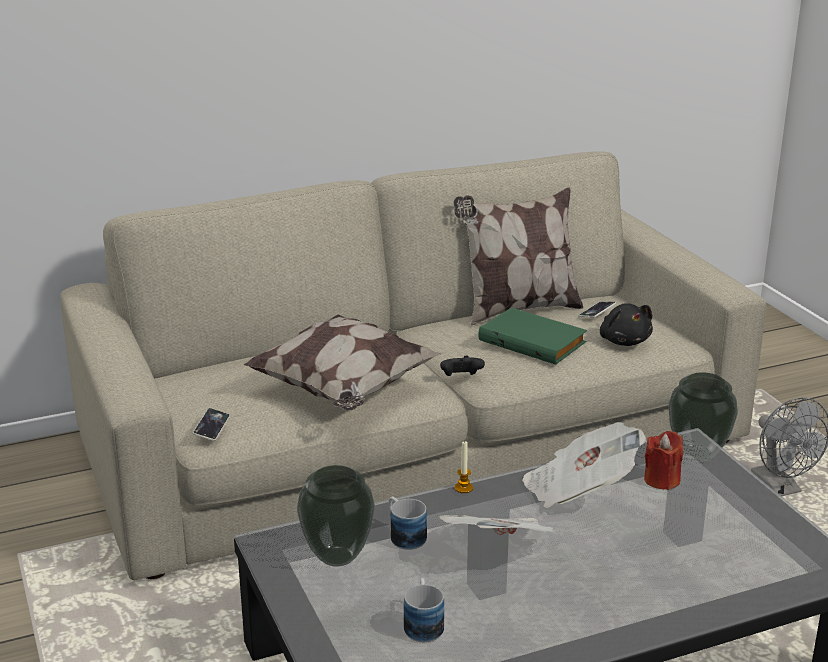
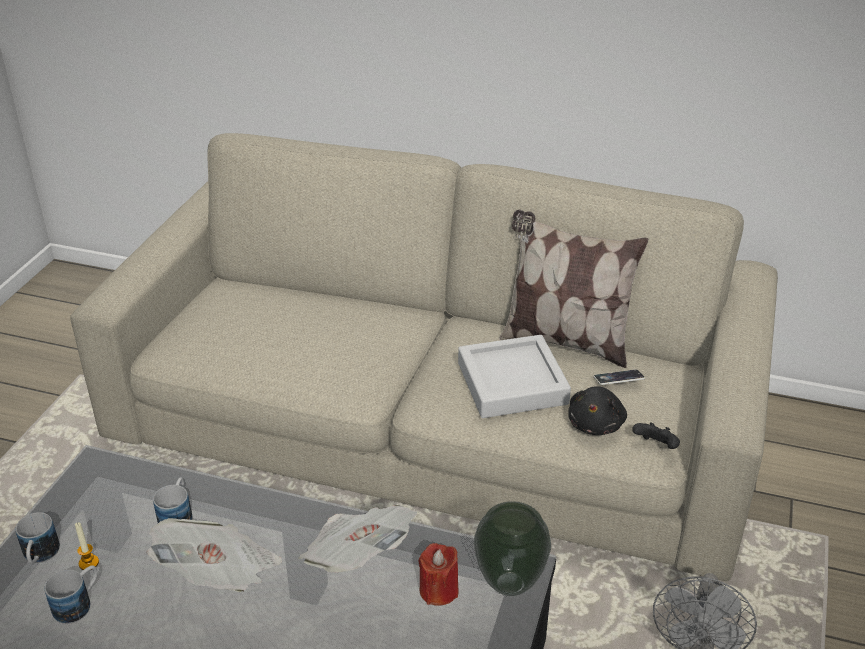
camera: 40 degrees right, 10 degrees up
phone [193,408,230,441] -> none
pillow [243,315,442,410] -> none
vase [297,465,375,567] -> none
black game controller [440,355,485,376] -> black game controller moved to [632,423,680,449]
candle [455,441,473,493] -> candle moved to [75,522,99,570]
green book [478,307,587,364] -> grey tray [458,335,571,418]
none -> mug [16,512,60,564]

